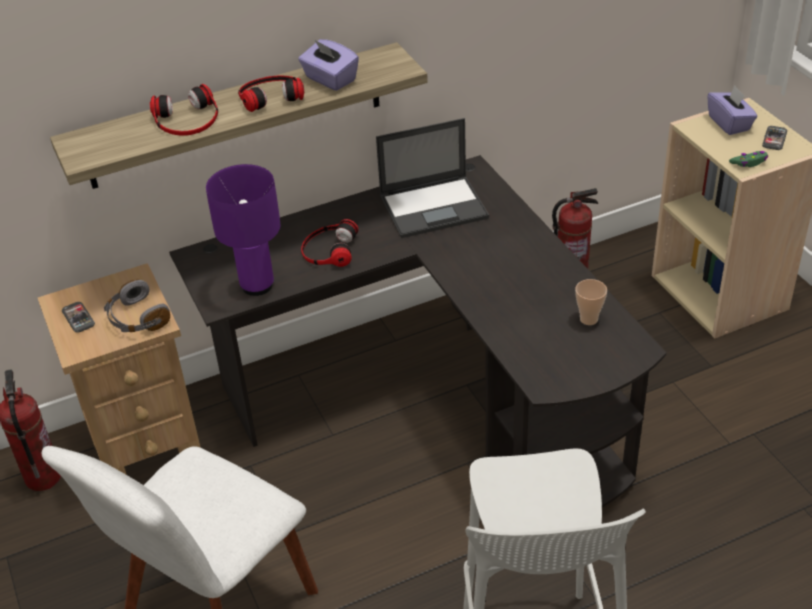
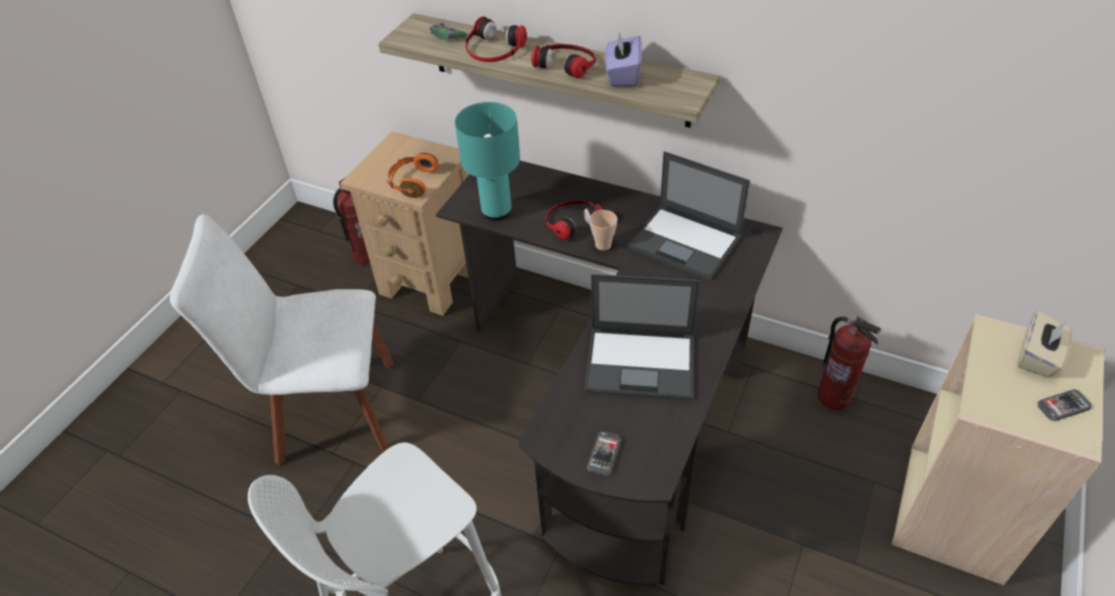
camera: 50 degrees right, 5 degrees up
phone [62,302,95,333] -> phone moved to [587,431,622,476]
grey headphones [104,279,170,332] -> orange headphones [386,153,438,198]
purple table lamp [206,164,280,296] -> turquoise table lamp [455,102,520,221]
cup [575,279,607,325] -> cup moved to [589,210,617,250]
purple tissue box [707,86,758,135] -> beige tissue box [1018,311,1072,377]
green game controller [729,151,768,167] -> green game controller moved to [429,23,467,40]
none -> laptop [585,274,700,401]

